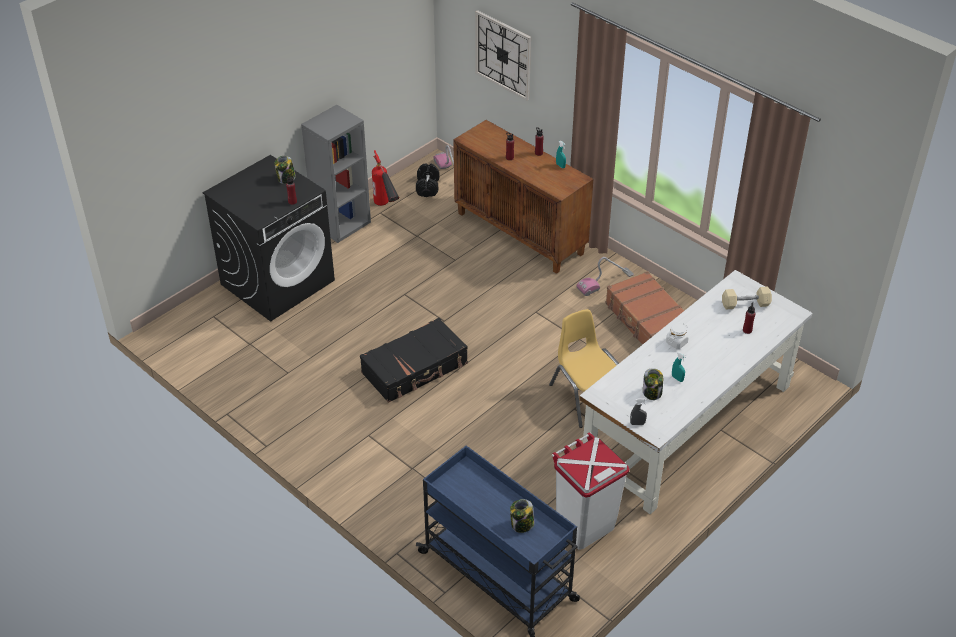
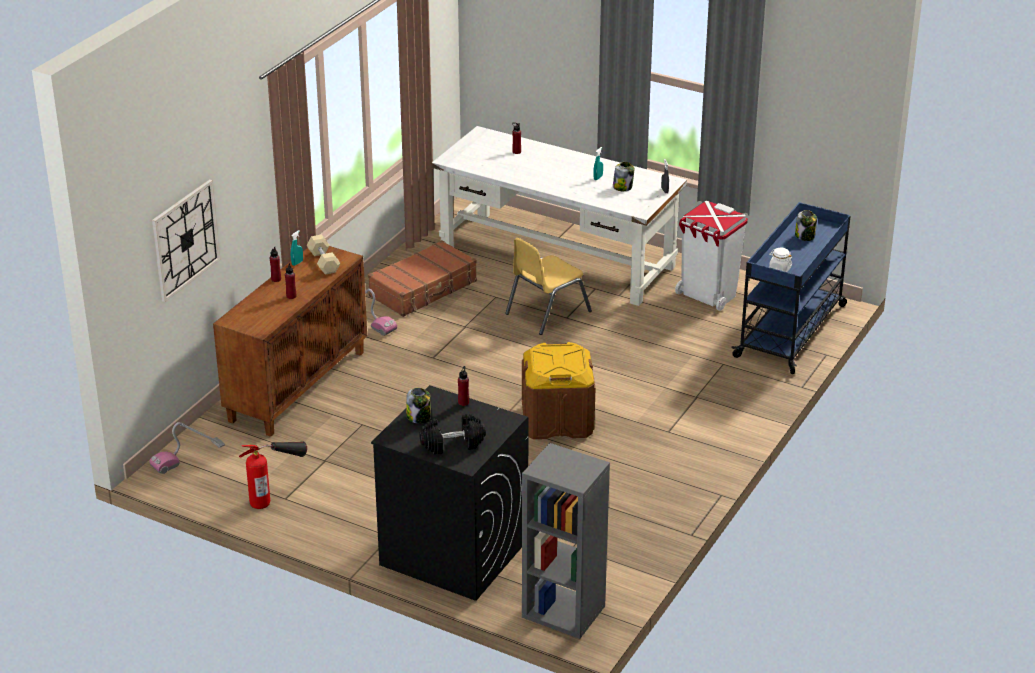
camera: 105 degrees left, 10 degrees down
grey bookcase [301,105,371,243] -> grey bookcase moved to [522,443,610,639]
black suitcase [360,318,468,403] -> brown storage box [522,342,595,439]
black dumbbell [416,163,440,197] -> black dumbbell moved to [419,414,486,454]
white jar [666,323,689,349] -> white jar moved to [769,248,792,272]
beige dumbbell [722,286,772,310] -> beige dumbbell moved to [307,234,340,275]

